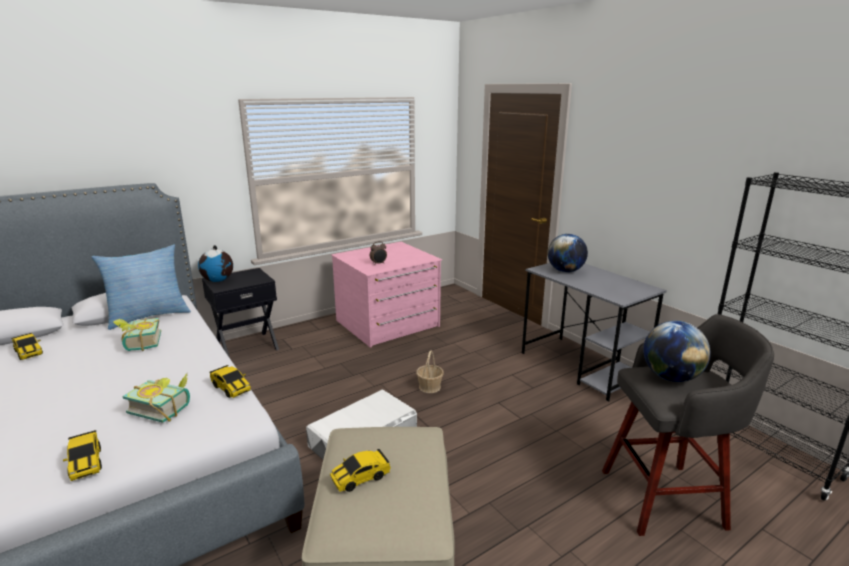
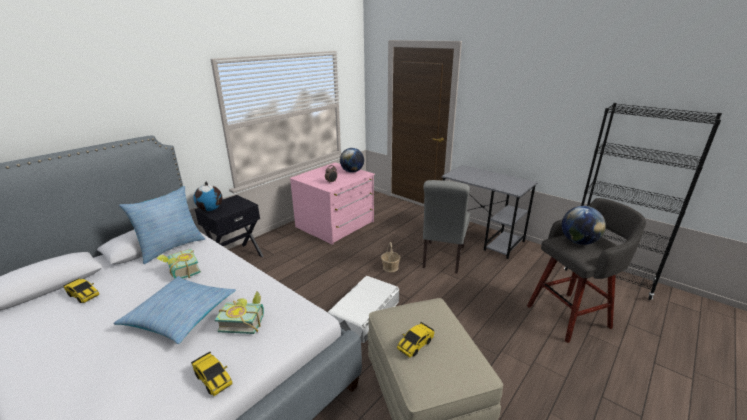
camera: 15 degrees left, 5 degrees up
toy car [209,365,251,398] -> none
globe [548,234,588,273] -> globe moved to [340,148,364,173]
none -> pillow [113,276,236,344]
none -> grey chair [423,180,470,274]

